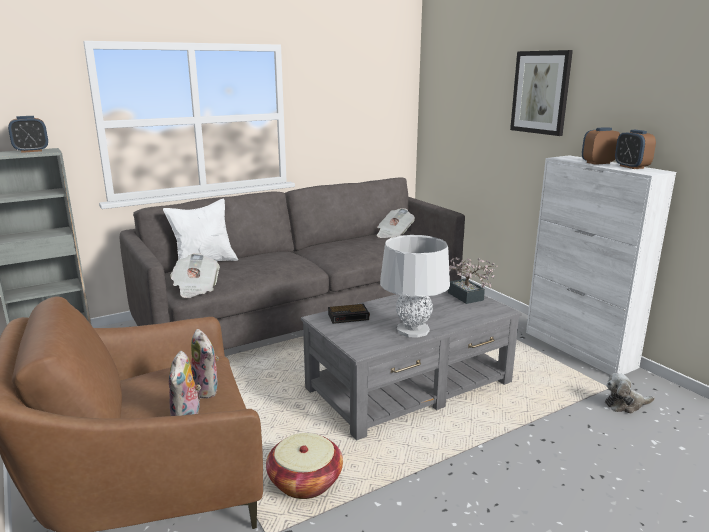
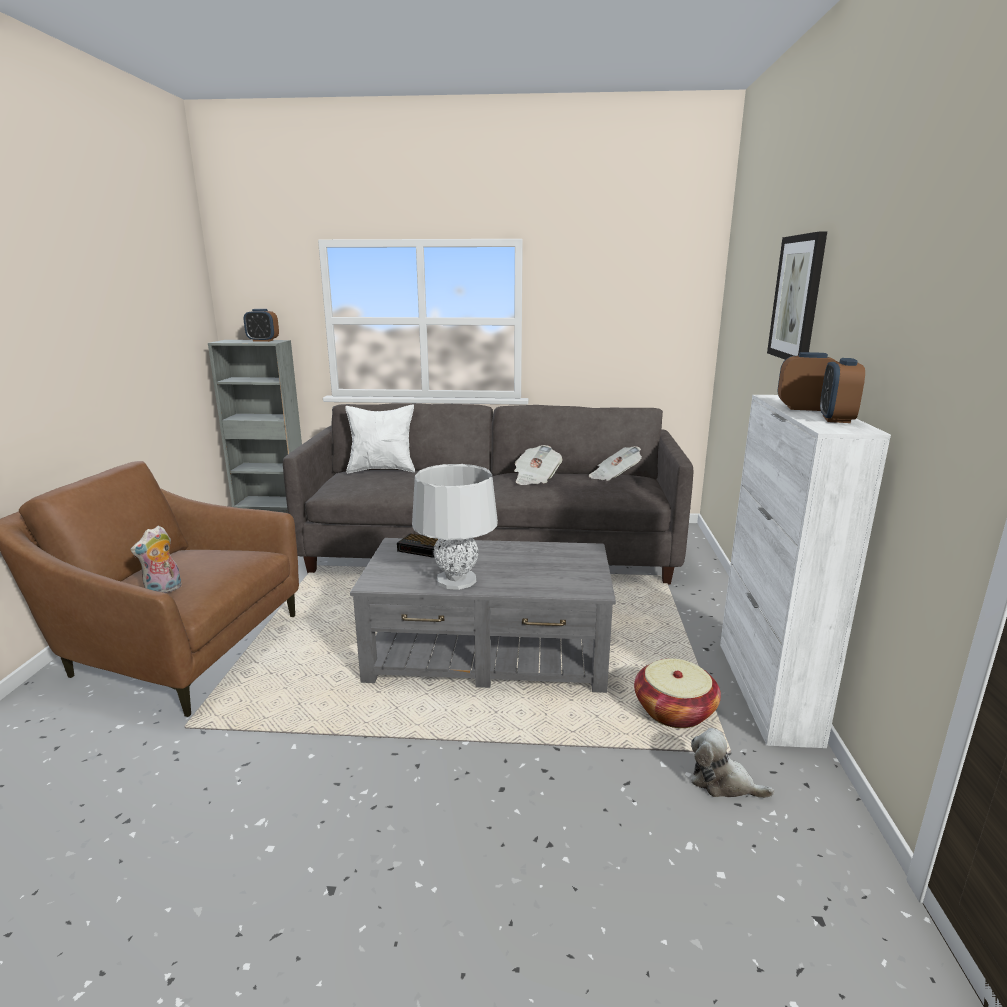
camera: 35 degrees right, 0 degrees up
newspaper [170,253,220,298] -> newspaper moved to [514,445,562,485]
plush toy [191,329,219,399] -> none
basket [266,433,343,499] -> basket moved to [634,658,721,728]
potted plant [448,257,498,304] -> none

